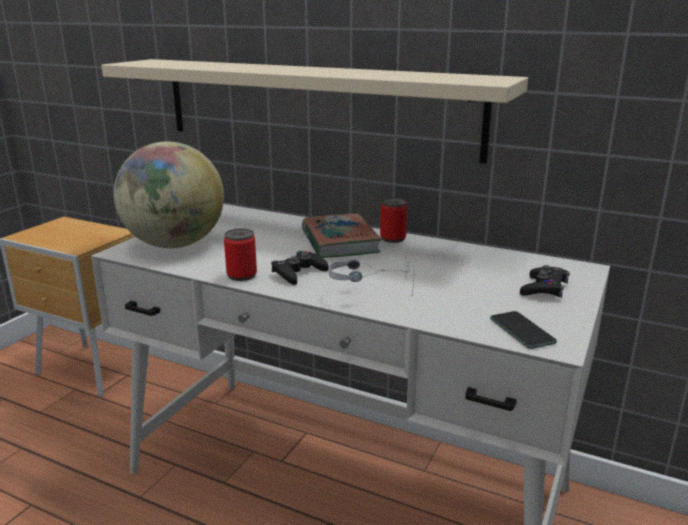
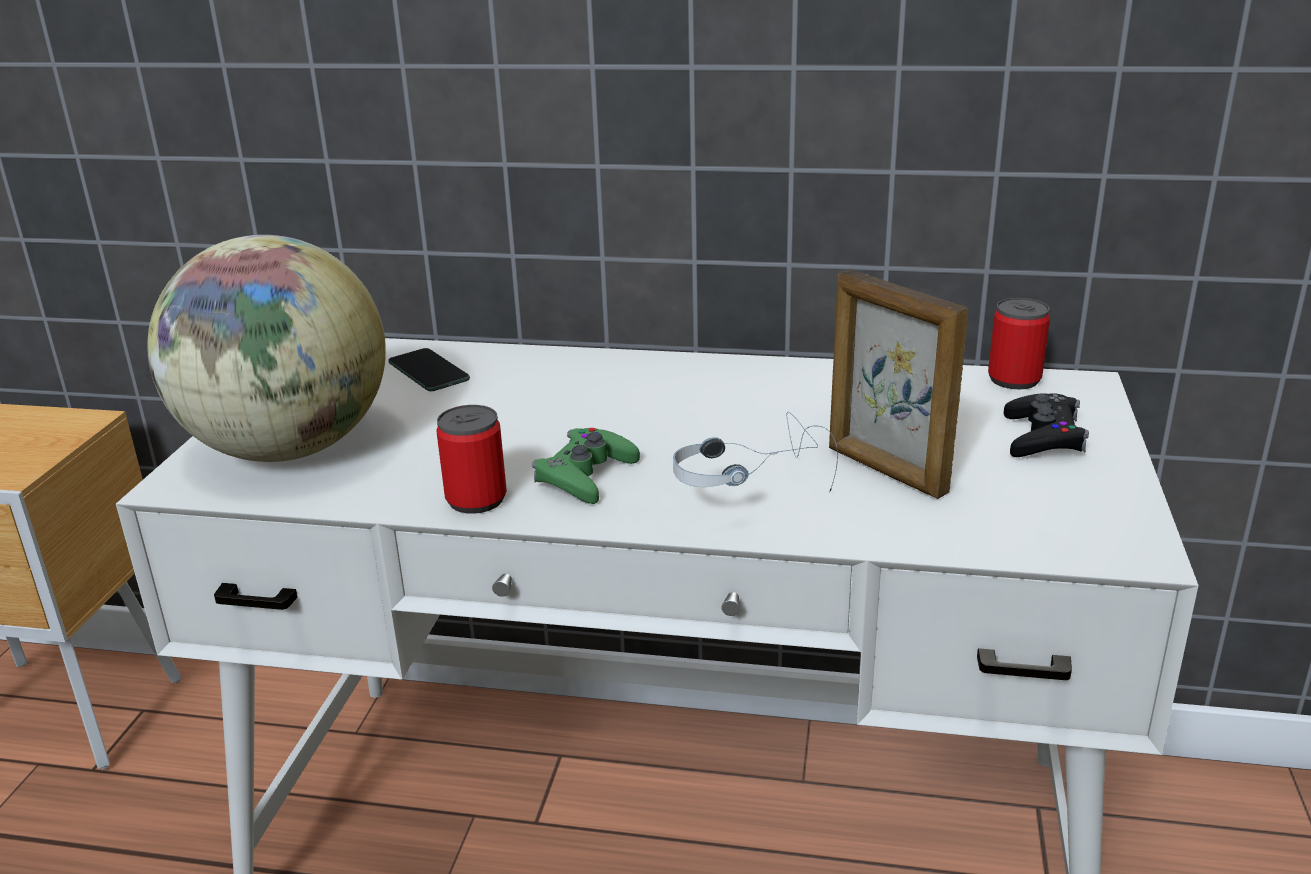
camera: 15 degrees left, 5 degrees up
beige shelf [101,59,528,164] -> none
black game controller [271,251,329,285] -> green game controller [532,428,640,504]
book [302,214,382,258] -> none
can [380,198,407,243] -> can moved to [988,298,1050,389]
phone [490,311,557,349] -> phone moved to [388,348,470,391]
none -> picture frame [829,270,968,499]

